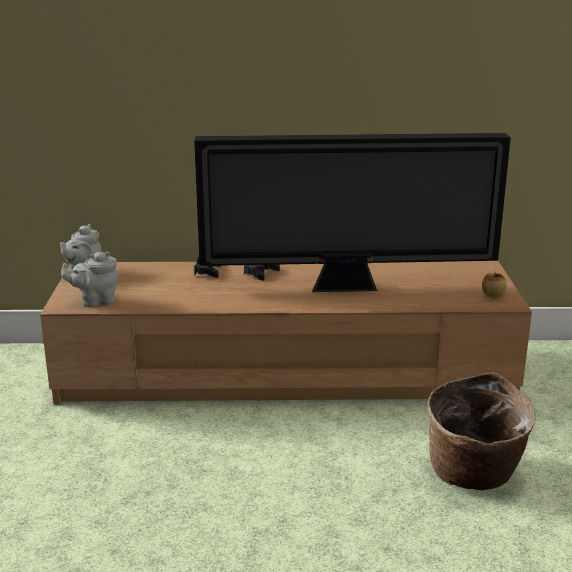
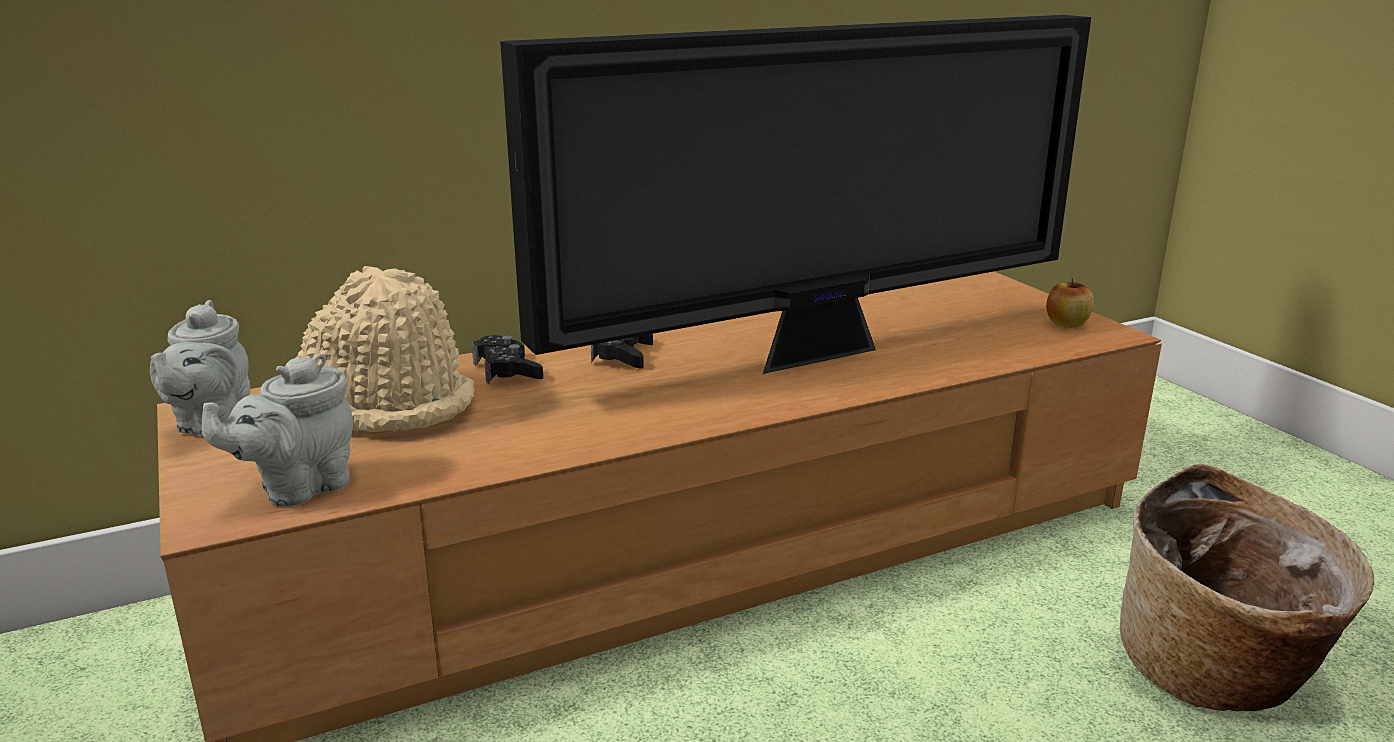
camera: 25 degrees left, 0 degrees up
none -> beige hat [296,266,474,432]

